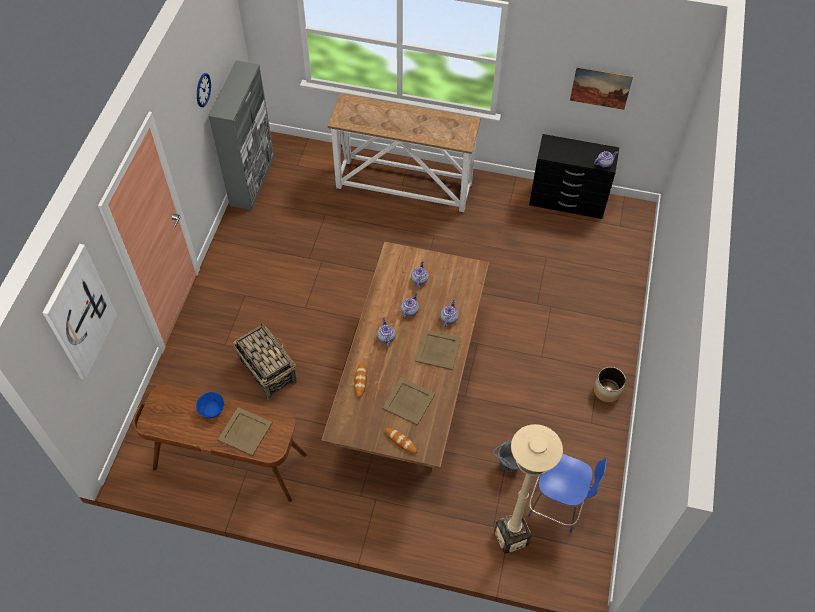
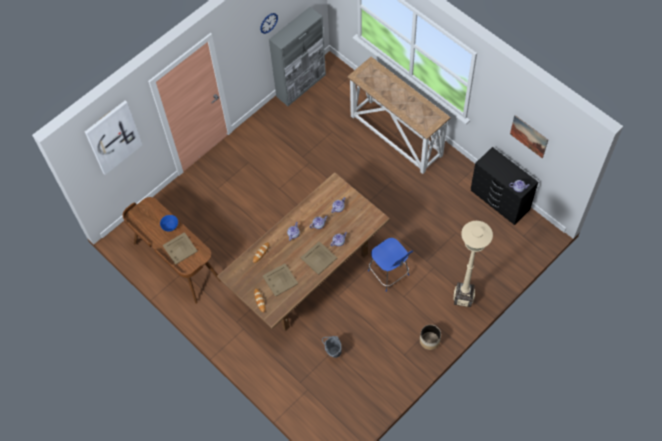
camera: 35 degrees right, 5 degrees up
basket [233,323,297,400] -> none
beige floor lamp [494,424,563,554] -> beige floor lamp moved to [453,221,493,307]
blue chair [528,454,607,532] -> blue chair moved to [368,238,413,292]

